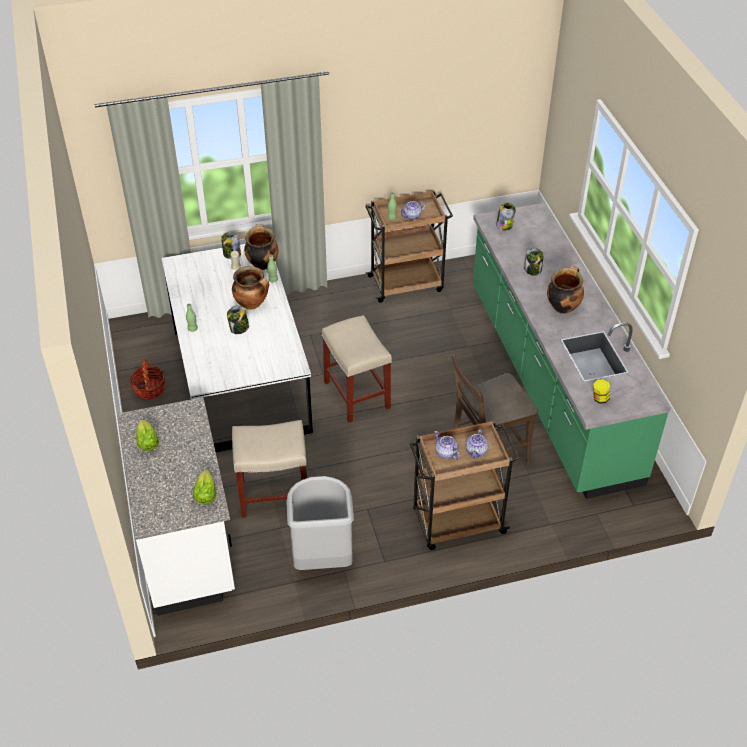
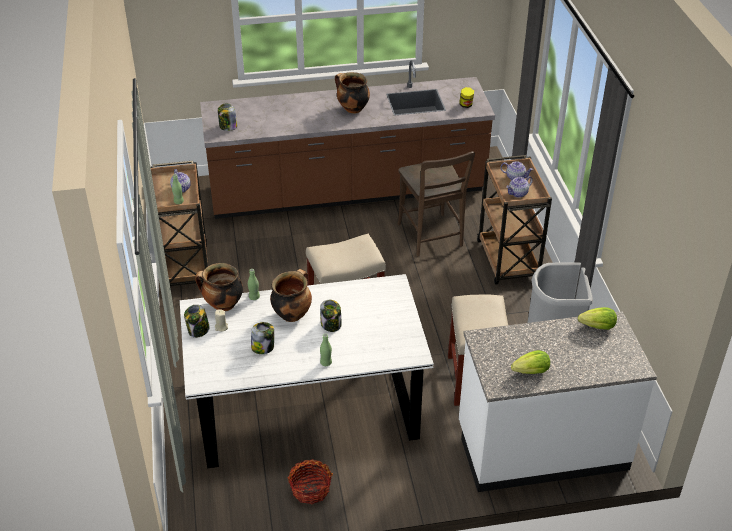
camera: 85 degrees left, 5 degrees down
green counter [473,203,671,499] -> brown counter [200,61,495,219]
jar [524,247,543,276] -> jar moved to [251,322,274,354]

